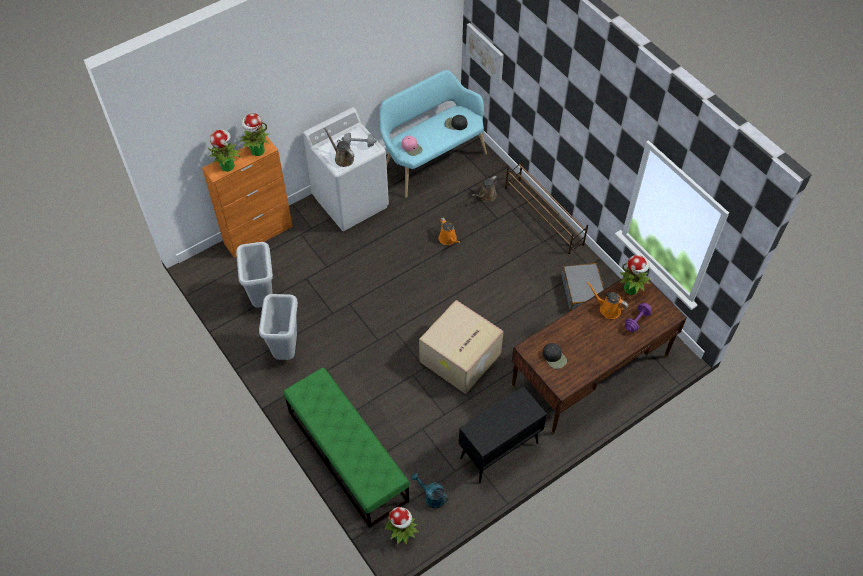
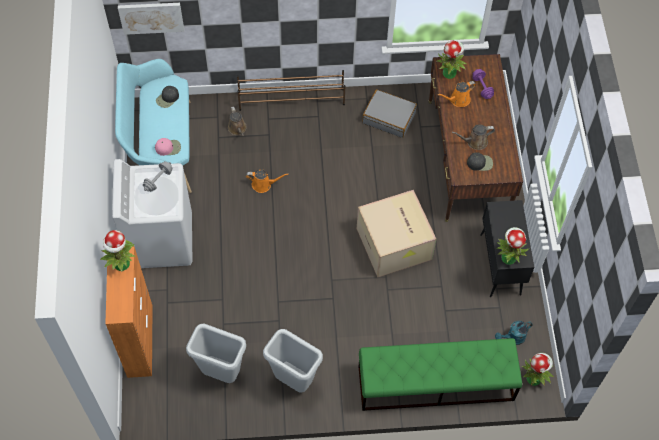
camera: 60 degrees left, 5 degrees up
potted plant [208,130,241,172] -> potted plant moved to [497,227,529,265]
brown watering can [324,127,354,167] -> brown watering can moved to [452,124,495,150]

